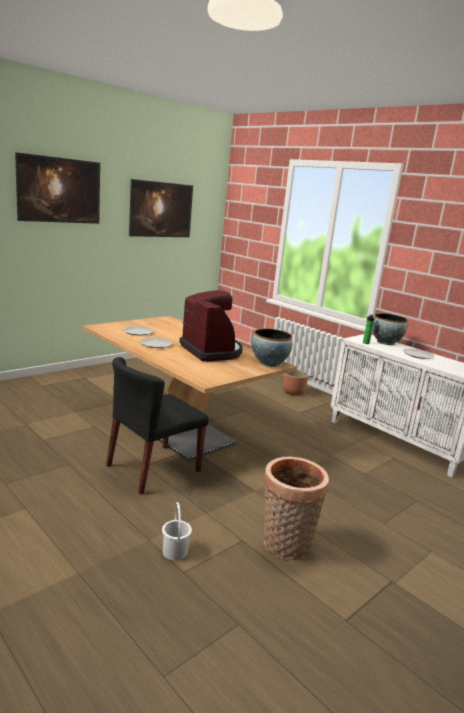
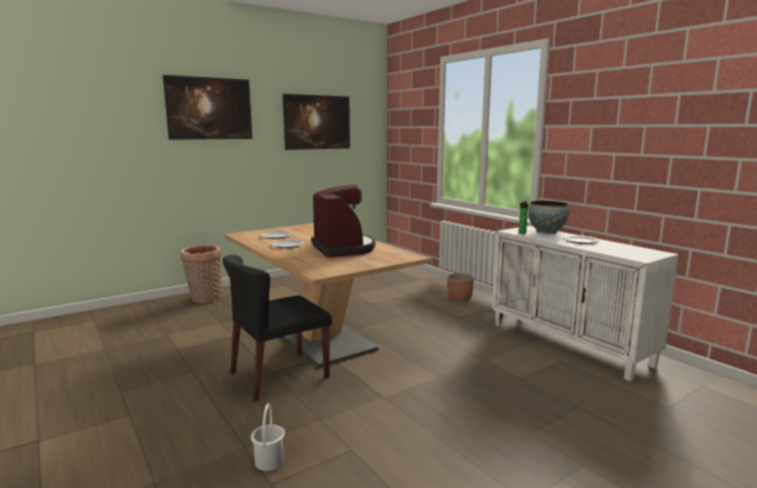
camera: 10 degrees right, 5 degrees down
bowl [252,329,293,367] -> none
basket [264,456,329,560] -> basket moved to [181,245,222,303]

